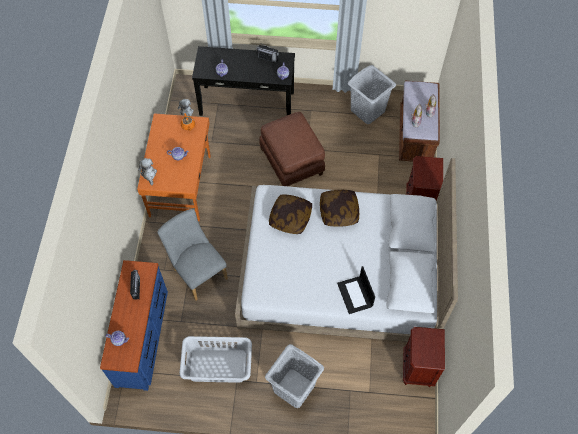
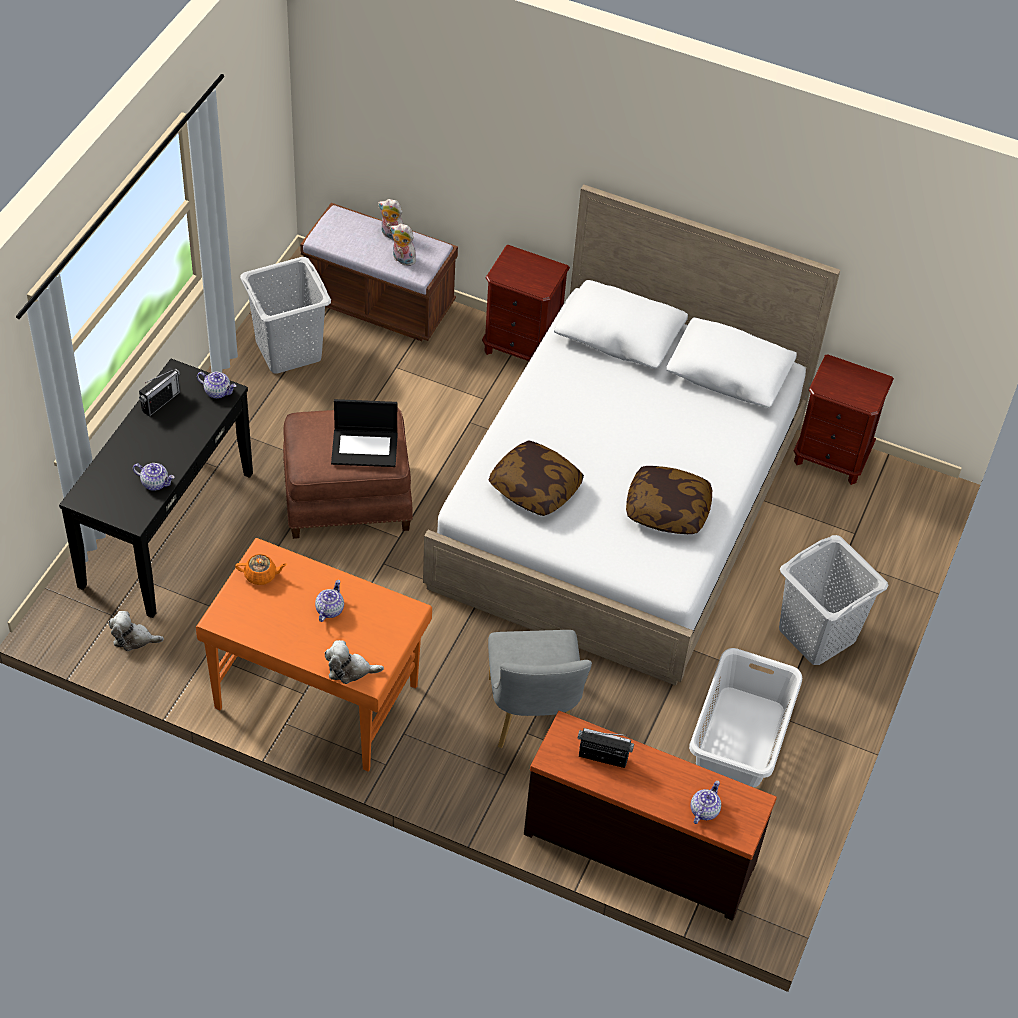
camera: 75 degrees left, 10 degrees down
blue dresser [100,260,168,391] -> brown dresser [524,711,777,921]
grey chair [158,209,228,301] -> grey chair turned 75 degrees counterclockwise [488,630,592,748]
pillow [320,190,359,227] -> pillow moved to [626,466,712,534]
laptop [337,266,375,314] -> laptop moved to [331,399,398,467]

